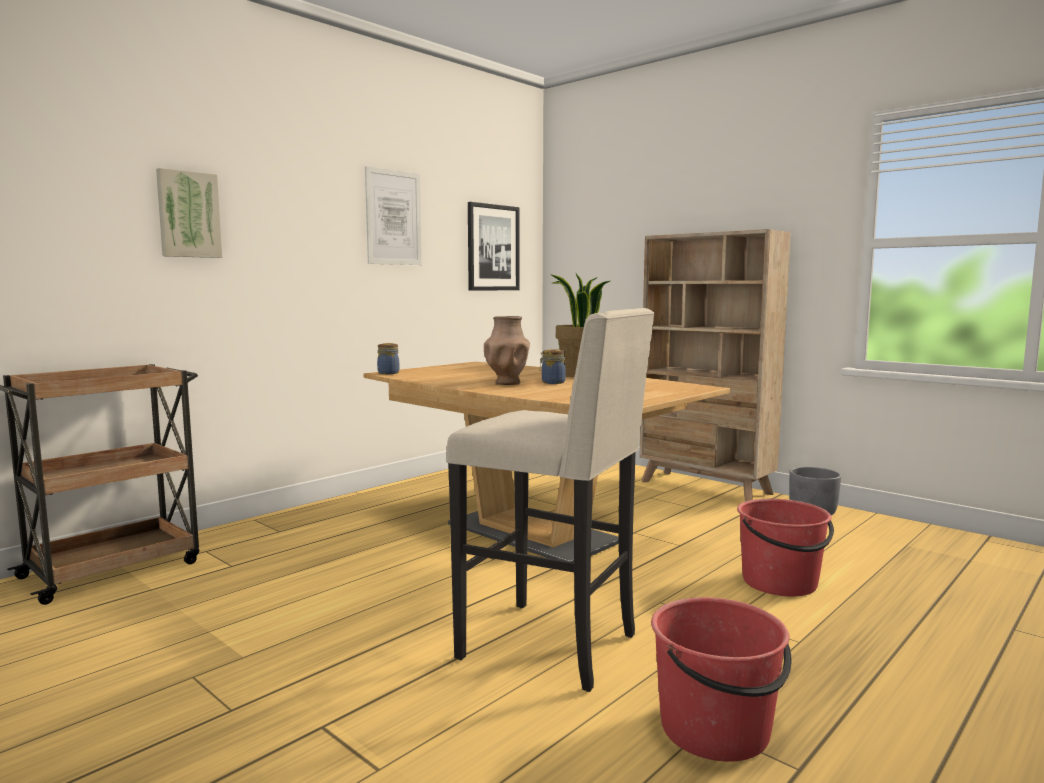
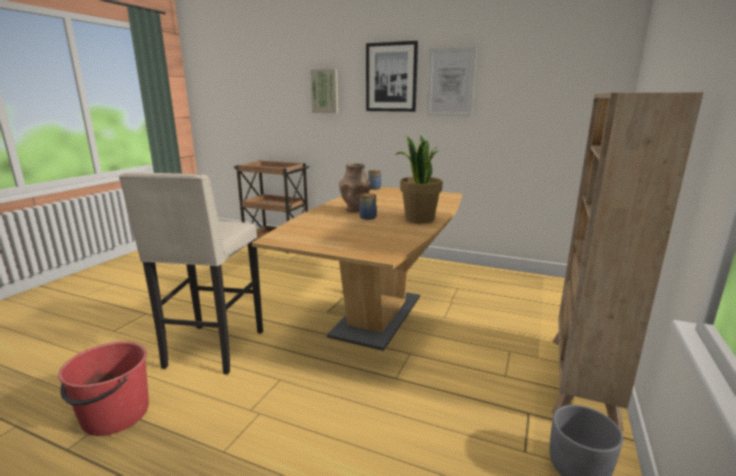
camera: 70 degrees right, 10 degrees up
picture [468,202,520,291] -> picture moved to [366,41,418,112]
red bucket [737,499,834,596] -> none

